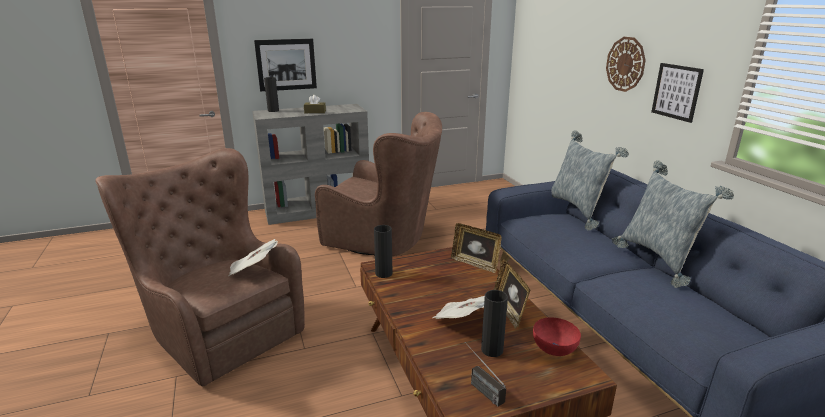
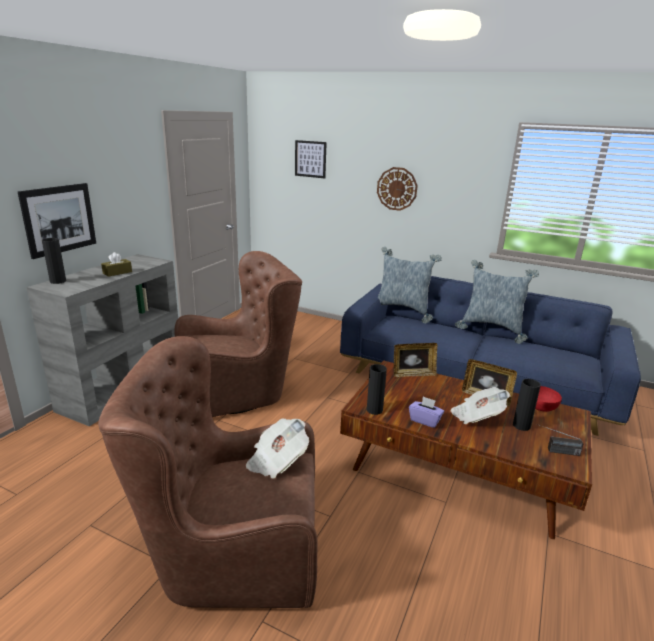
camera: 45 degrees left, 0 degrees up
picture [651,63,704,123] -> picture moved to [295,140,327,178]
none -> purple tissue box [409,396,444,428]

